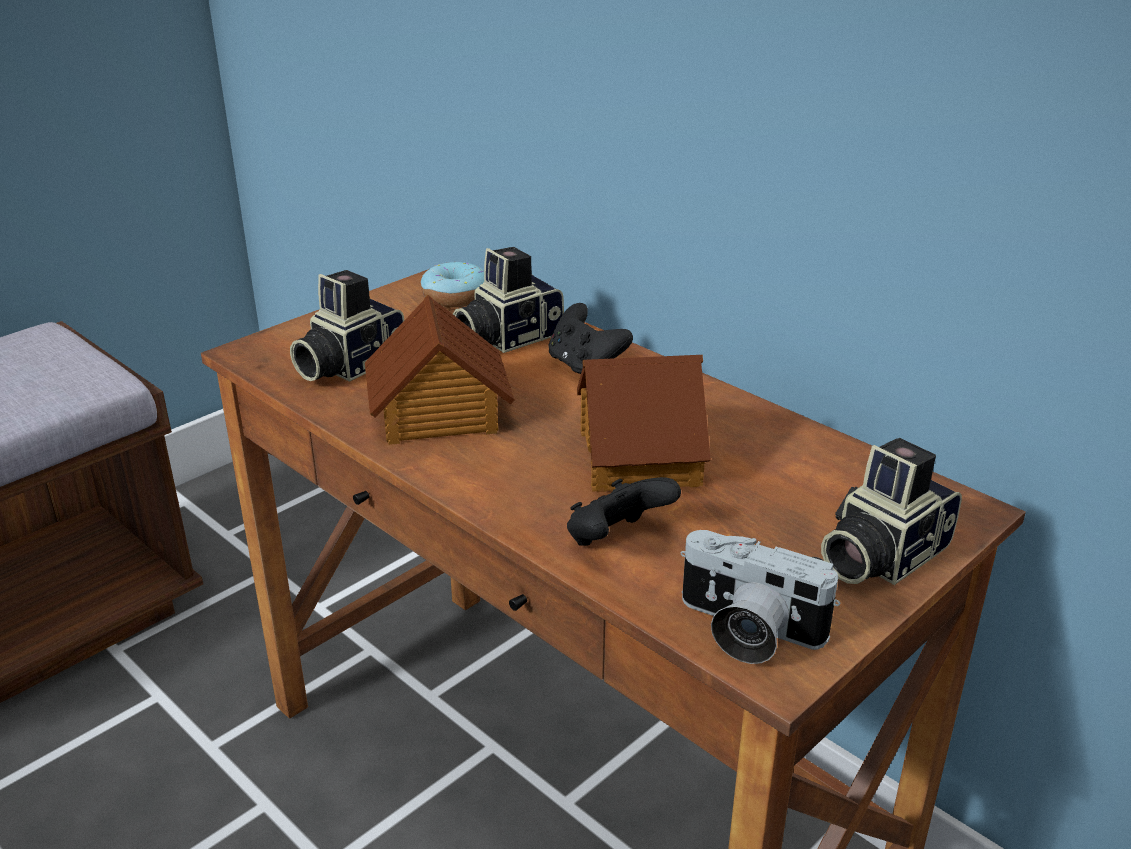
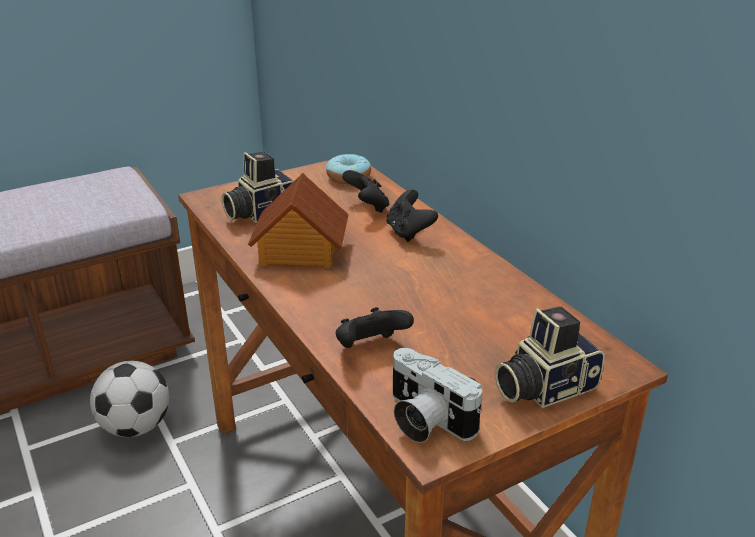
camera: 15 degrees right, 0 degrees up
camera [453,247,564,353] -> black game controller [342,170,389,213]
toy house [577,355,711,492] -> none
none -> football [90,361,169,437]

